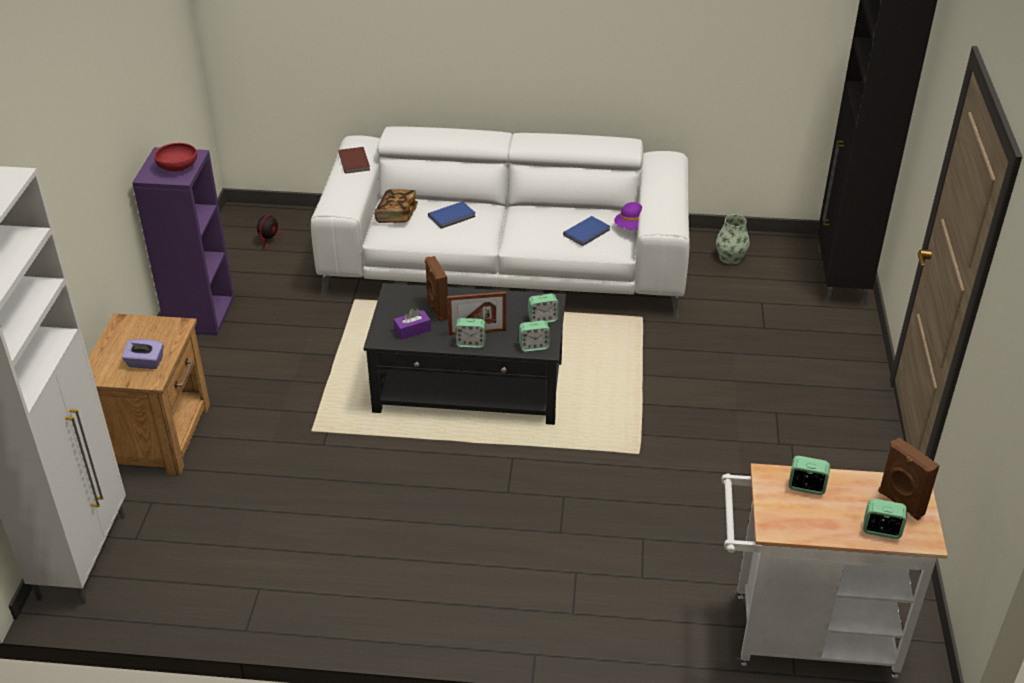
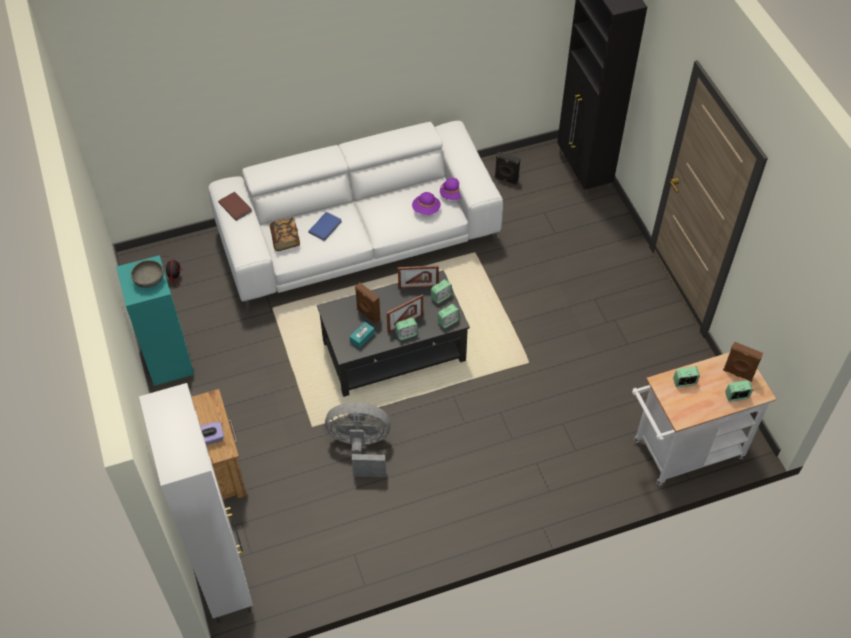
camera: 25 degrees left, 15 degrees up
purple bookcase [132,147,234,336] -> turquoise bookcase [116,255,194,386]
red bowl [154,143,197,172] -> grey bowl [131,260,164,288]
purple tissue box [393,309,431,340] -> turquoise tissue box [350,322,375,349]
blue book [563,216,610,246] -> purple hat [412,192,441,215]
vase [716,214,750,265] -> black speaker [495,152,520,185]
none -> grey fan [325,403,391,477]
none -> picture frame [398,265,439,289]

